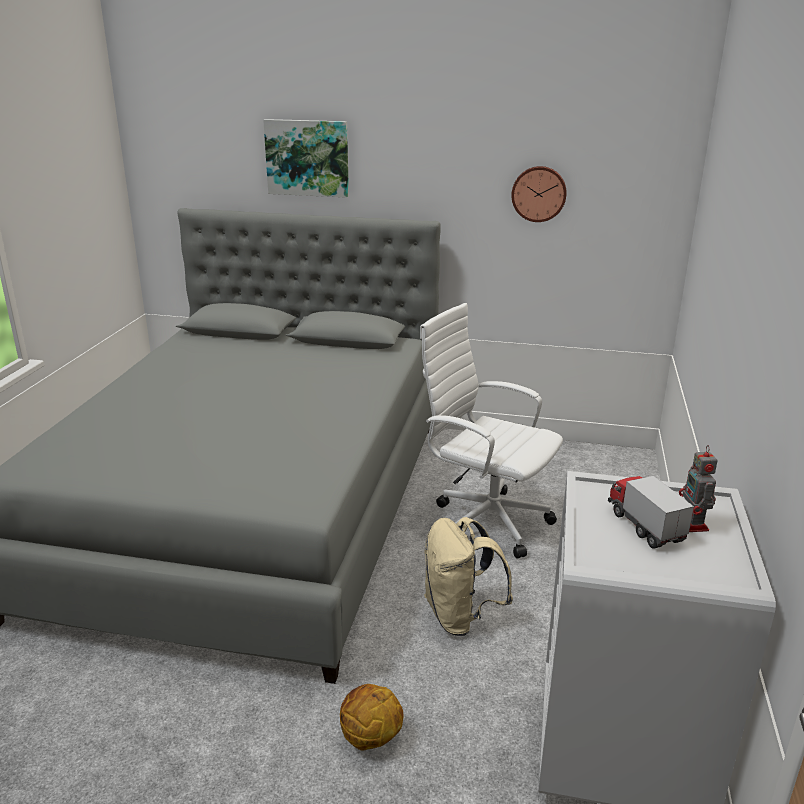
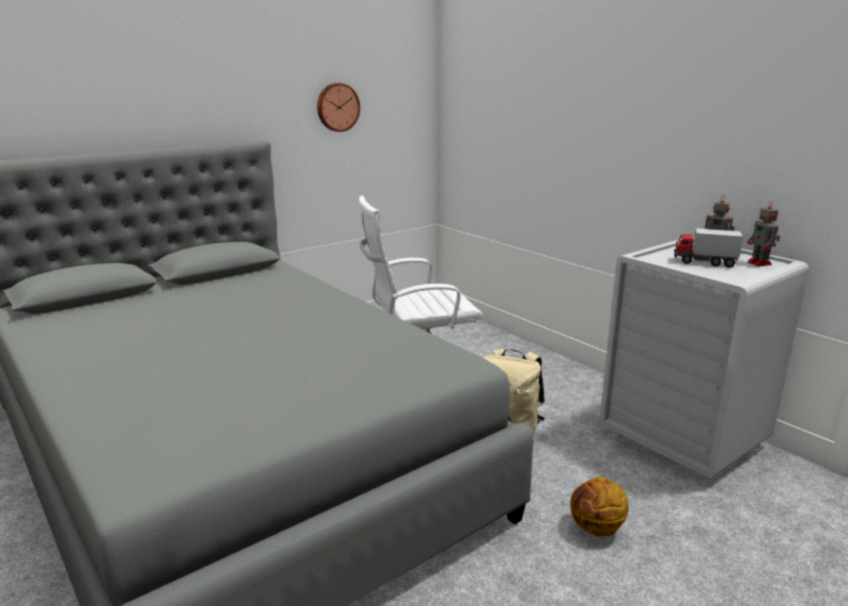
camera: 50 degrees left, 5 degrees down
picture [263,119,349,198] -> none
none -> toy robot [747,201,780,266]

